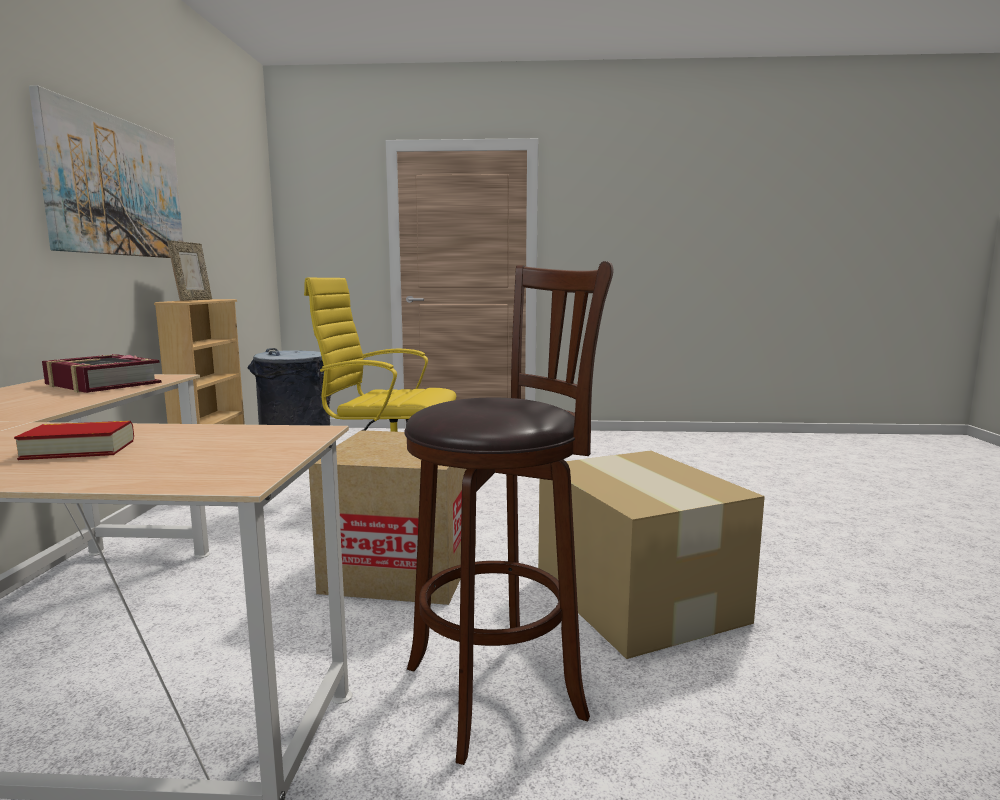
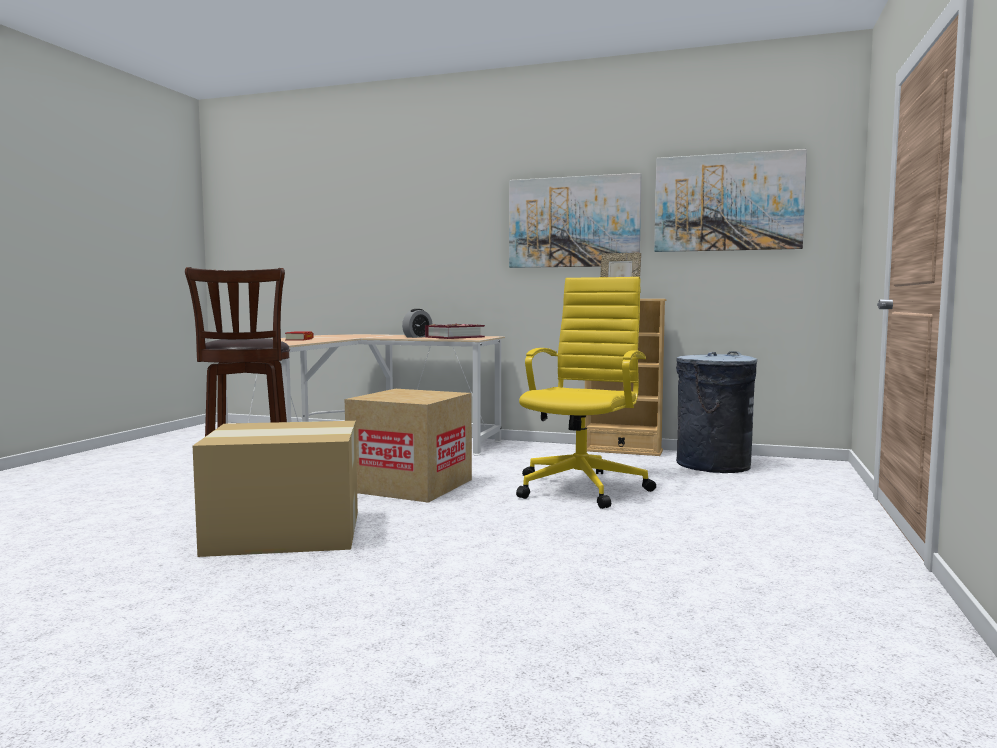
camera: 105 degrees right, 5 degrees down
none -> alarm clock [402,309,433,338]
none -> picture [654,149,807,252]

